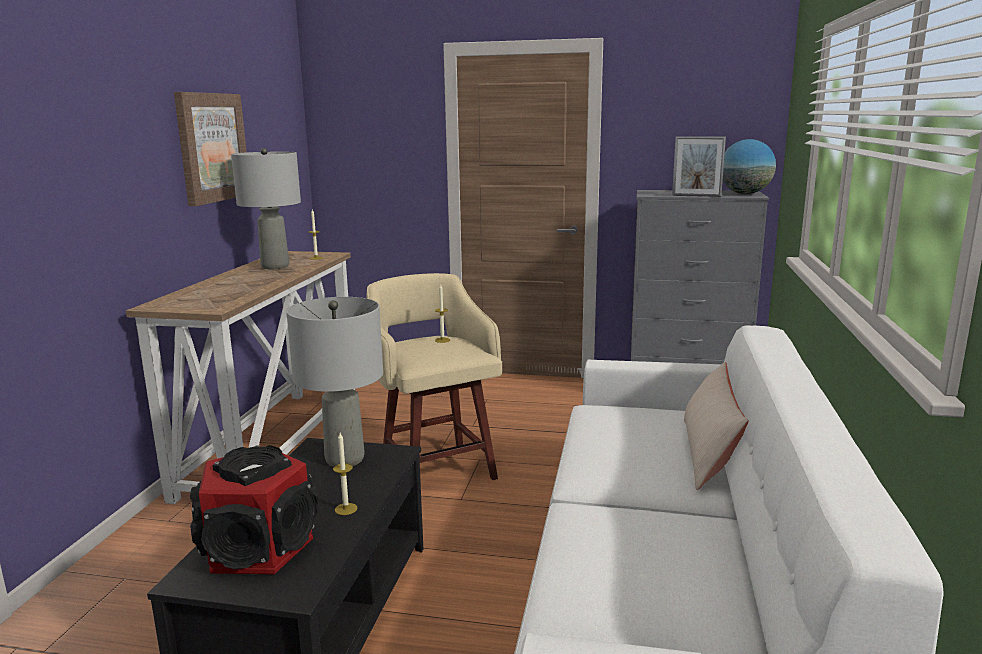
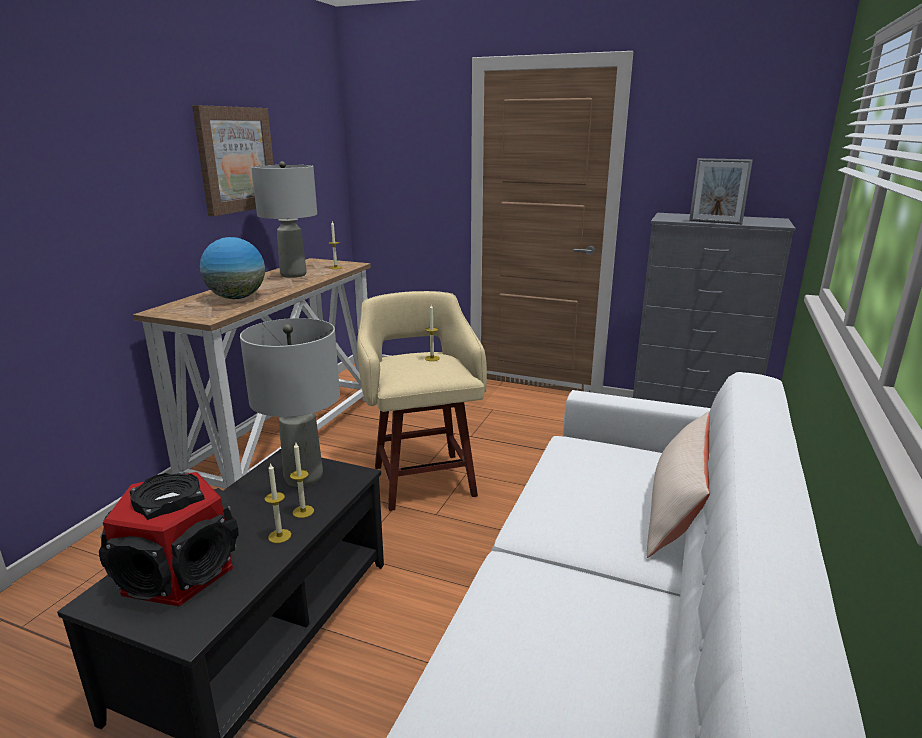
camera: 10 degrees right, 5 degrees up
globe [723,139,776,194] -> globe moved to [200,237,265,299]
none -> candle [290,443,314,518]

